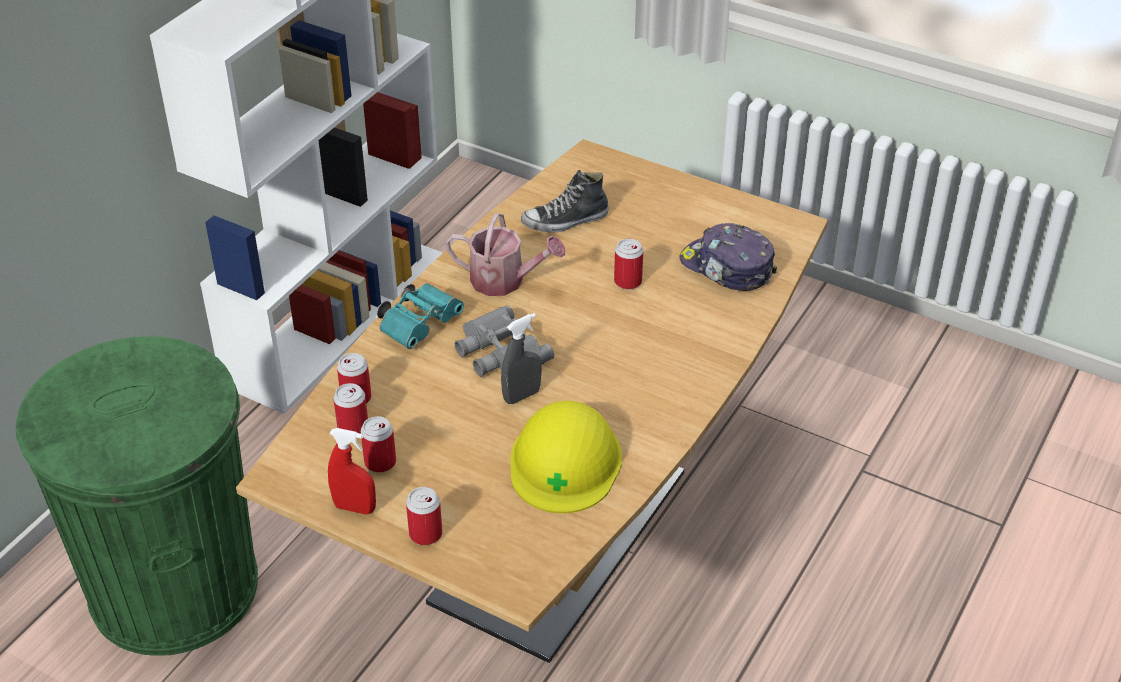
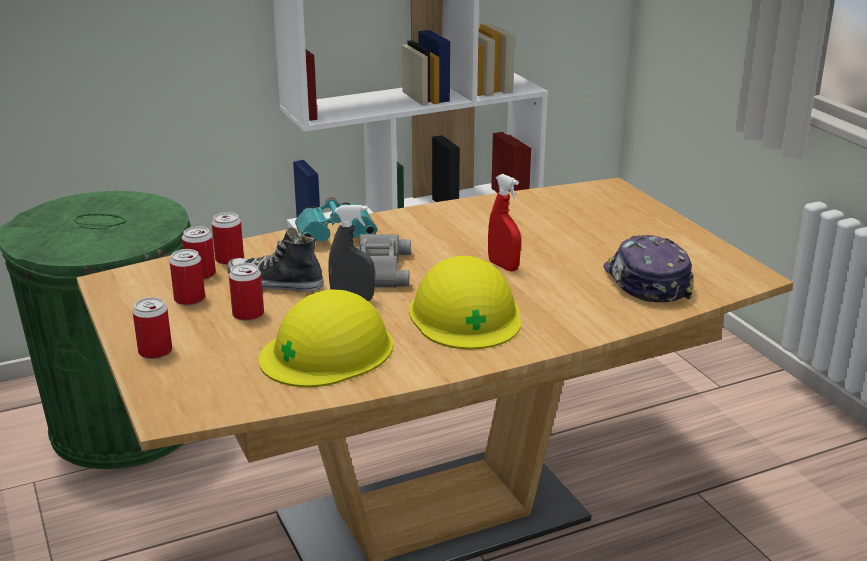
camera: 35 degrees right, 15 degrees down
red spray bottle [328,428,376,514] -> red spray bottle moved to [488,174,521,271]
watering can [445,213,565,296] -> none
shoe [521,170,609,233] -> shoe moved to [227,228,323,292]
can [614,239,643,289] -> can moved to [229,263,264,321]
none -> yellow hard hat [409,256,521,349]

